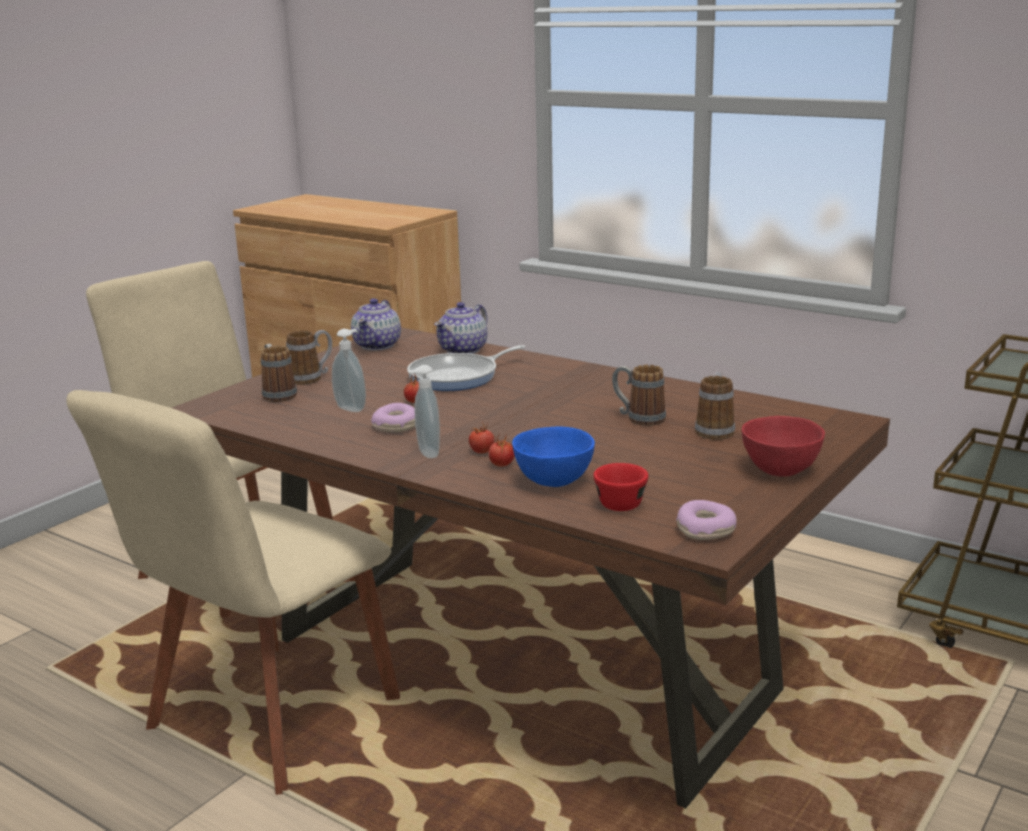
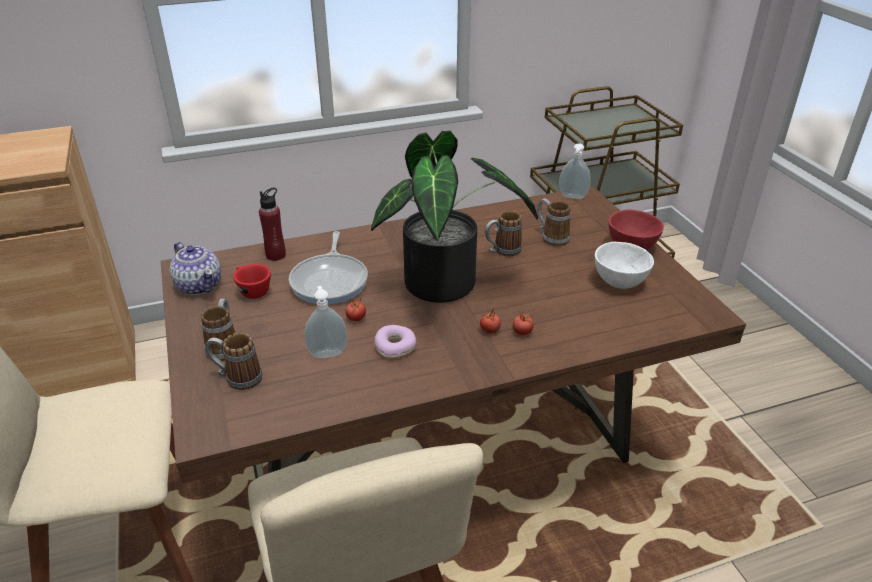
camera: 55 degrees left, 15 degrees up
soap dispenser [408,365,440,458] -> soap dispenser moved to [559,143,591,199]
teapot [434,302,488,354] -> red bottle [259,187,286,261]
blue bowl [512,427,595,487] -> none
red cup [593,463,648,511] -> red cup moved to [233,264,271,299]
donut [676,500,737,540] -> none
none -> potted plant [371,131,538,303]
none -> white bowl [595,242,654,289]

